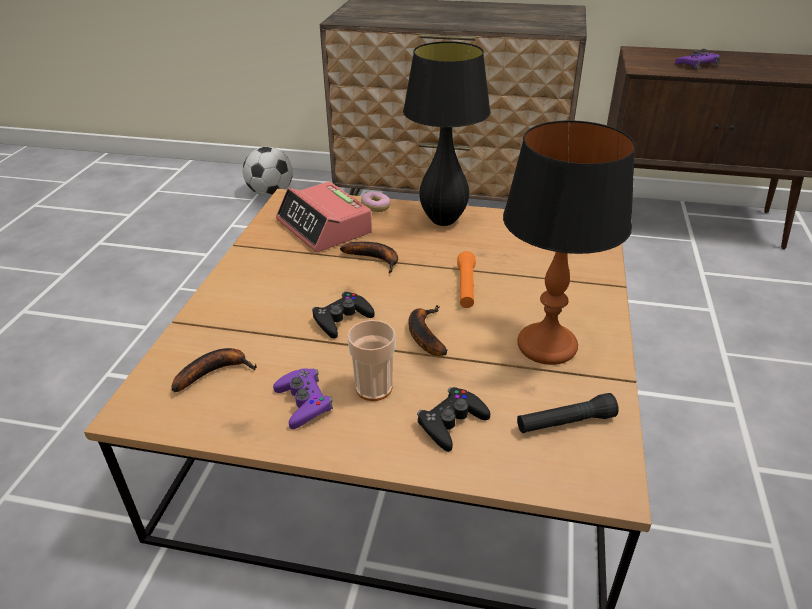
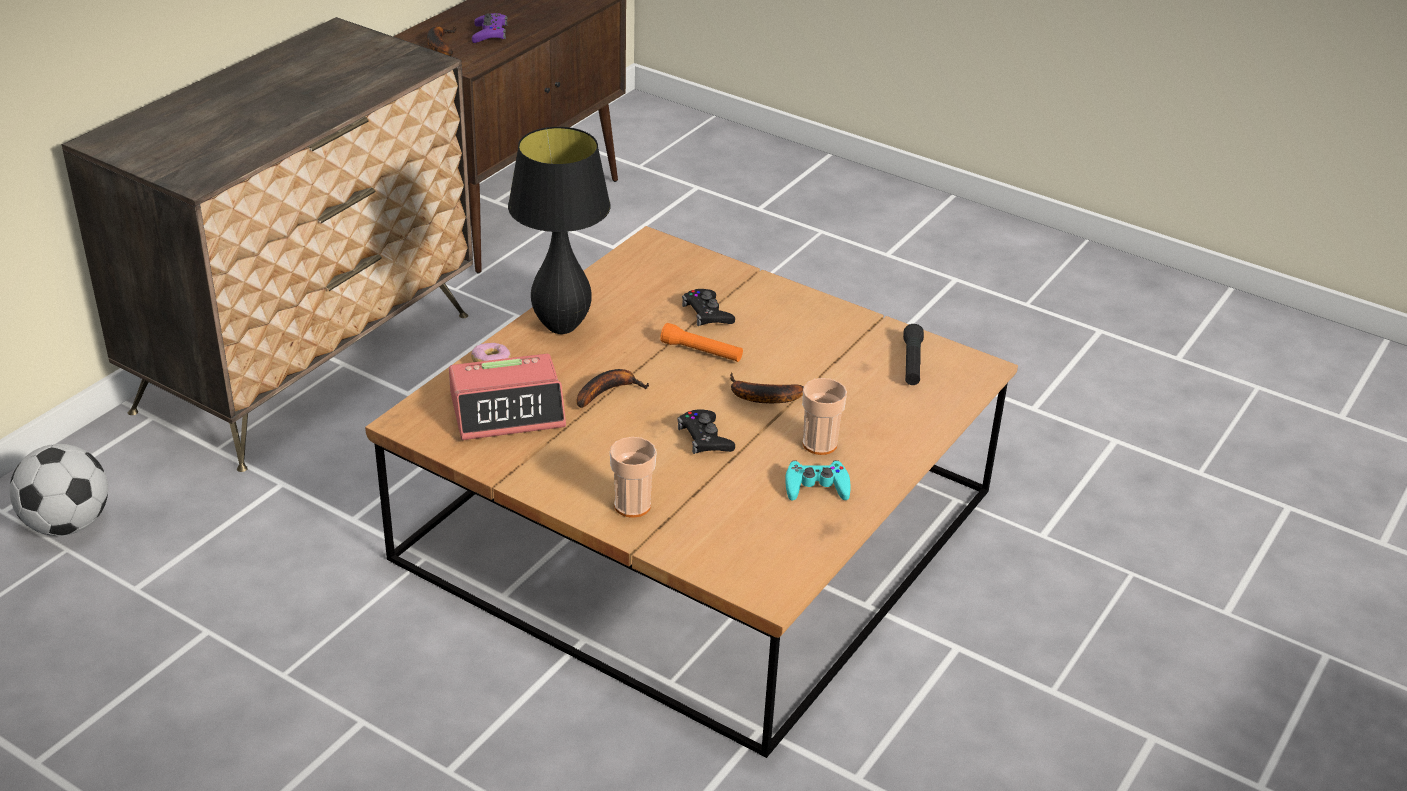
camera: 70 degrees left, 0 degrees up
banana [172,348,257,393] -> banana moved to [427,26,457,56]
purple game controller [273,368,333,429] -> turquoise game controller [785,460,850,501]
black game controller [417,387,490,452] -> black game controller moved to [682,289,735,326]
table lamp [503,120,636,365] -> none
none -> cup [610,437,657,518]

